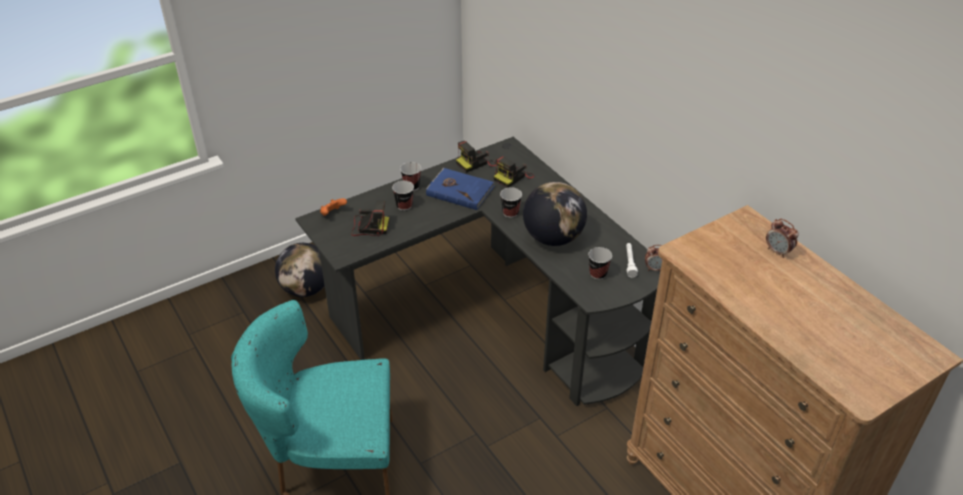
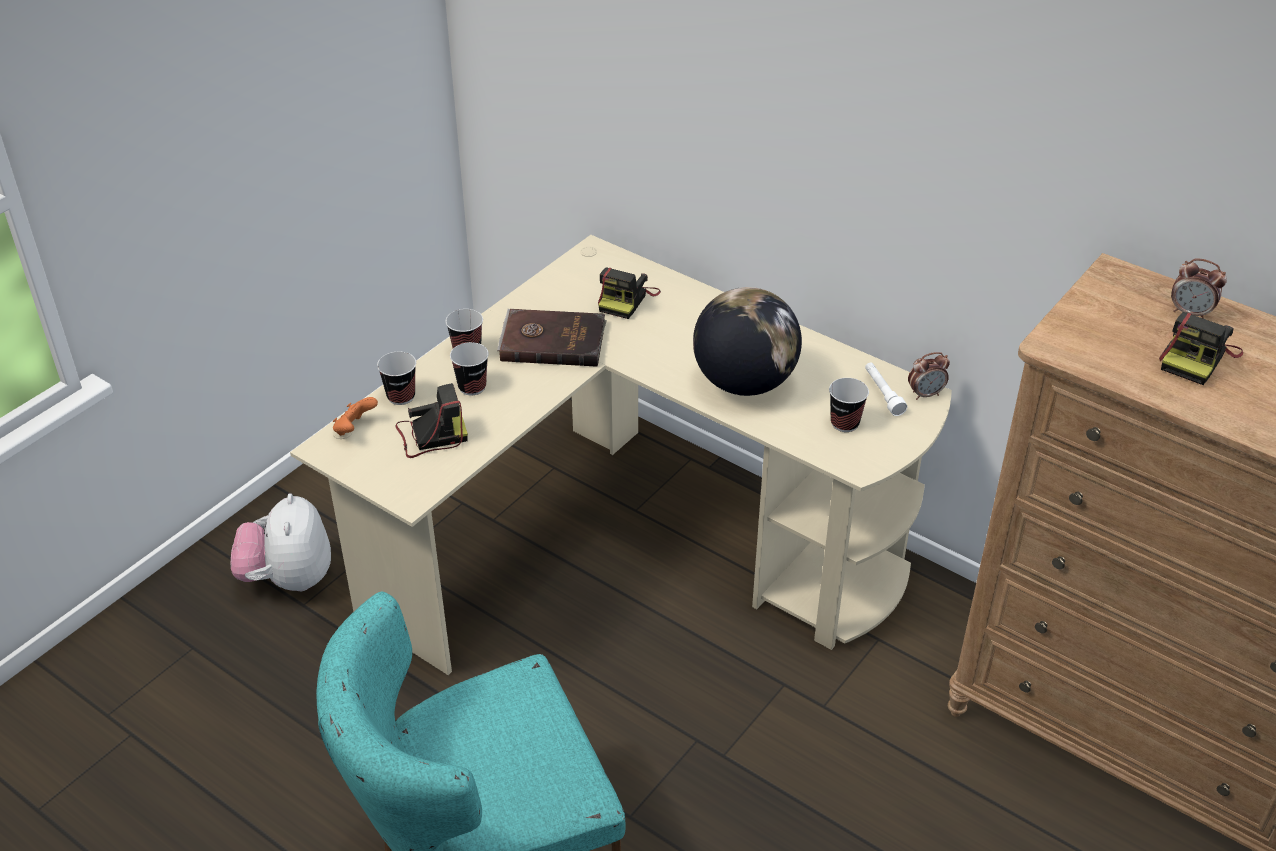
camera: 20 degrees left, 0 degrees up
globe [275,243,325,297] -> plush toy [231,493,331,591]
black desk [295,137,660,406] -> beige desk [290,235,952,675]
blue book [426,168,494,210] -> brown book [497,309,607,367]
camera [456,141,497,172] -> camera moved to [1159,312,1243,385]
cup [500,187,522,218] -> cup moved to [377,352,416,405]

